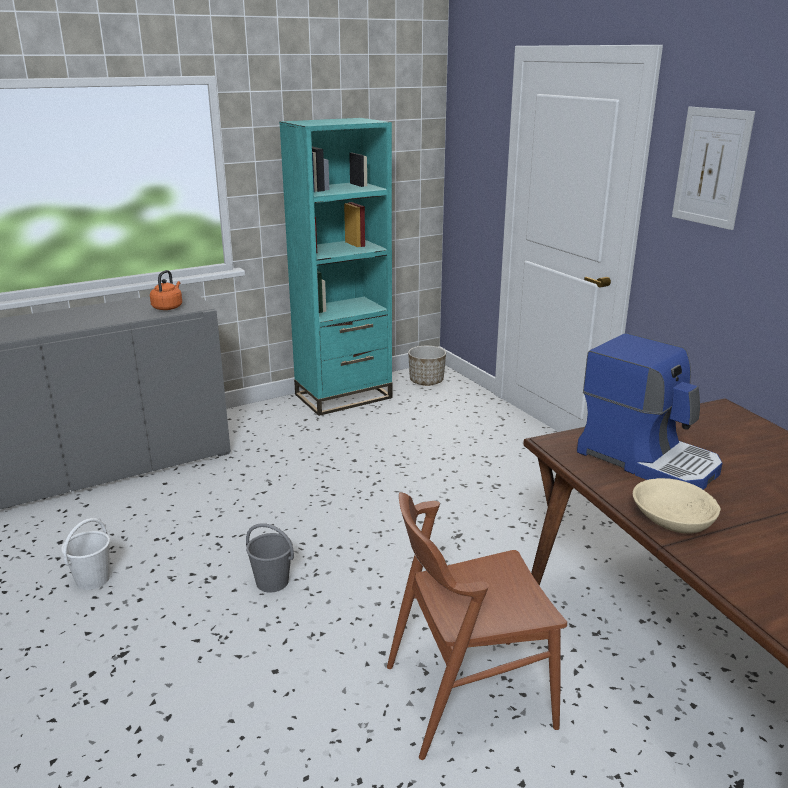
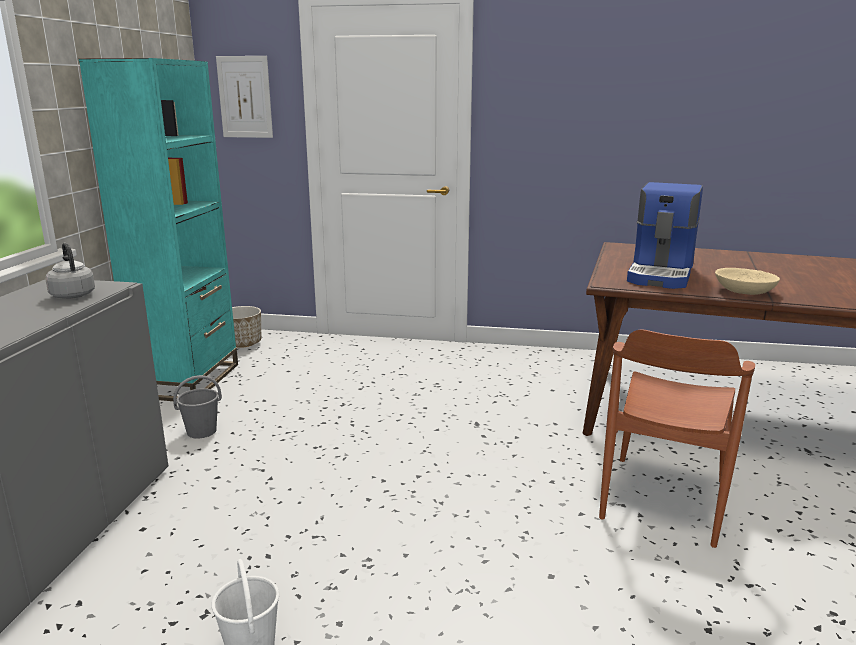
camera: 50 degrees left, 5 degrees down
orange kettle [150,270,182,310] -> grey kettle [46,243,95,299]
grey bucket [246,523,294,593] -> grey bucket moved to [173,375,222,438]
coffee machine [577,333,723,490] -> coffee machine turned 120 degrees clockwise [627,182,703,289]
picture [672,107,755,230] -> picture moved to [216,56,273,138]

